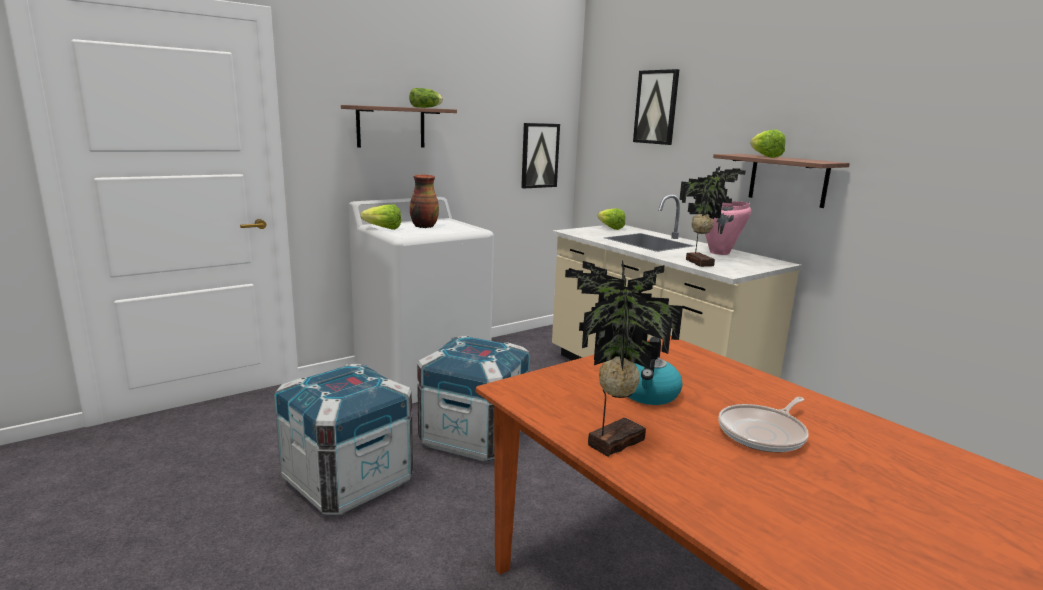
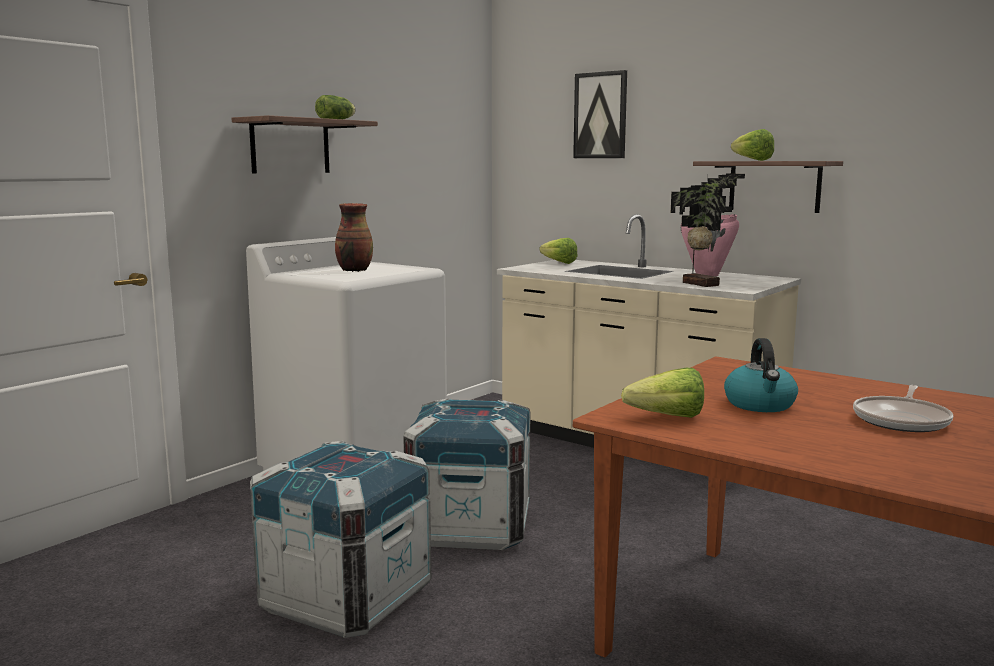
camera: 15 degrees left, 5 degrees down
lettuce [361,204,401,230] -> lettuce moved to [621,368,704,418]
picture [521,123,560,188] -> none
potted plant [565,260,683,457] -> none

